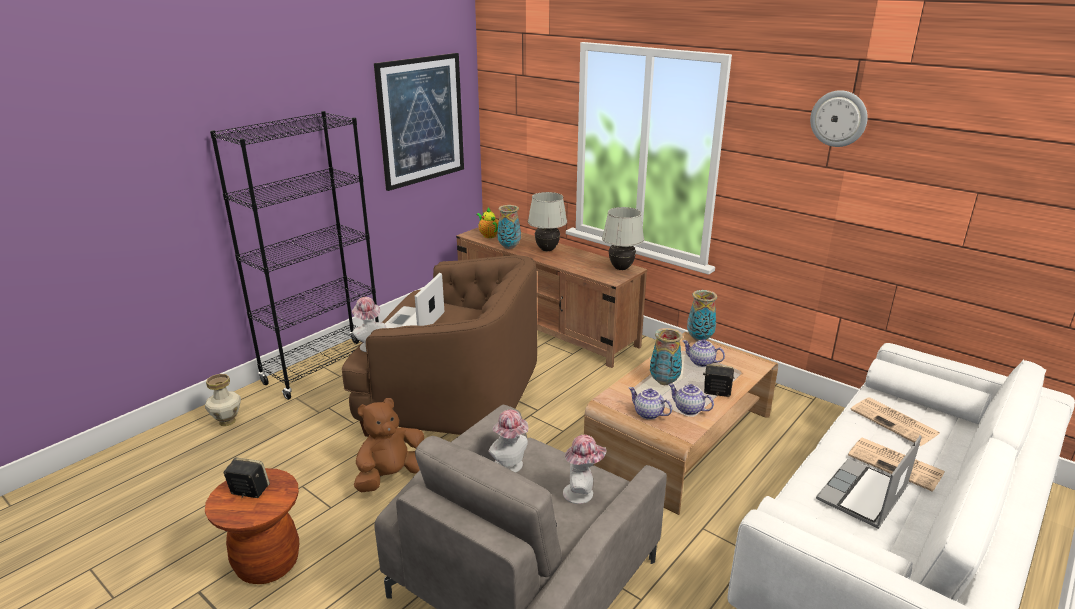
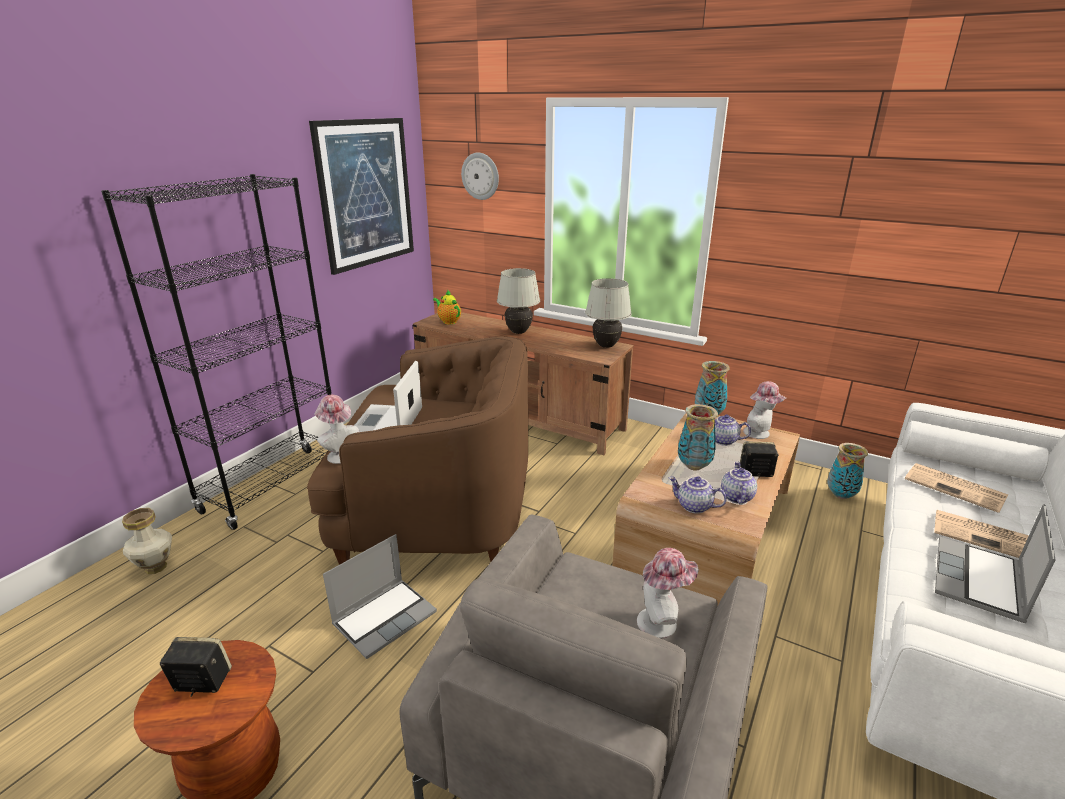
camera: 10 degrees left, 0 degrees up
brown plush toy [354,398,424,492] -> laptop [323,534,437,659]
hat [488,410,528,472] -> hat moved to [743,381,786,439]
vase [497,205,521,249] -> vase moved to [827,443,868,499]
teapot [668,383,714,415] -> teapot turned 75 degrees clockwise [721,461,757,505]
wall clock [810,90,868,147] -> wall clock moved to [461,152,499,200]

